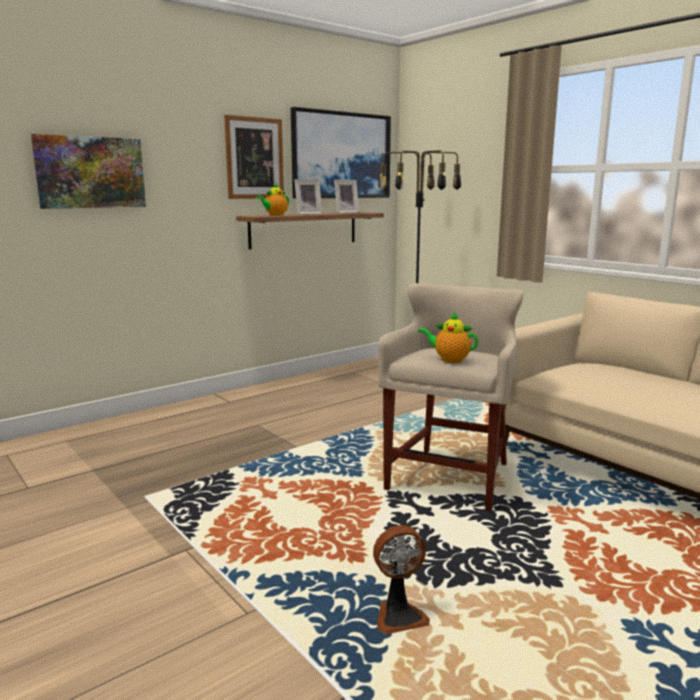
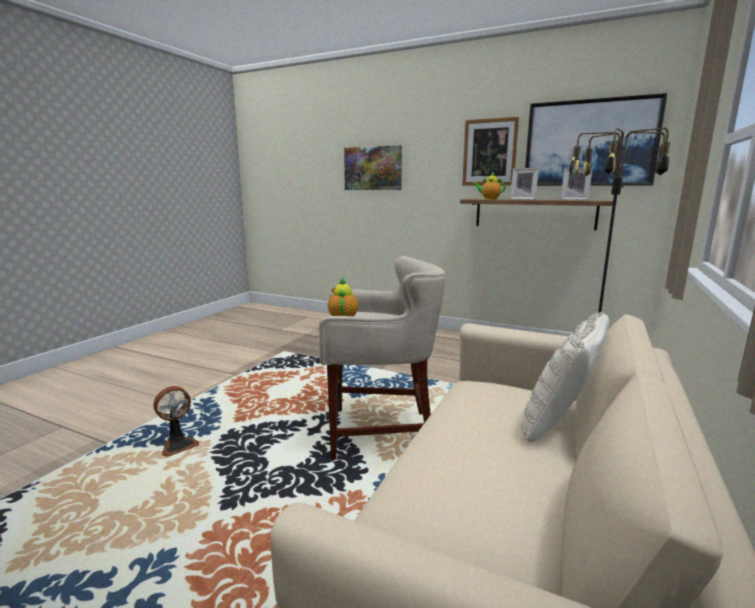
camera: 65 degrees right, 0 degrees up
fan [373,525,430,635] -> fan turned 90 degrees counterclockwise [153,386,199,457]
none -> beige pillow [521,312,609,442]

